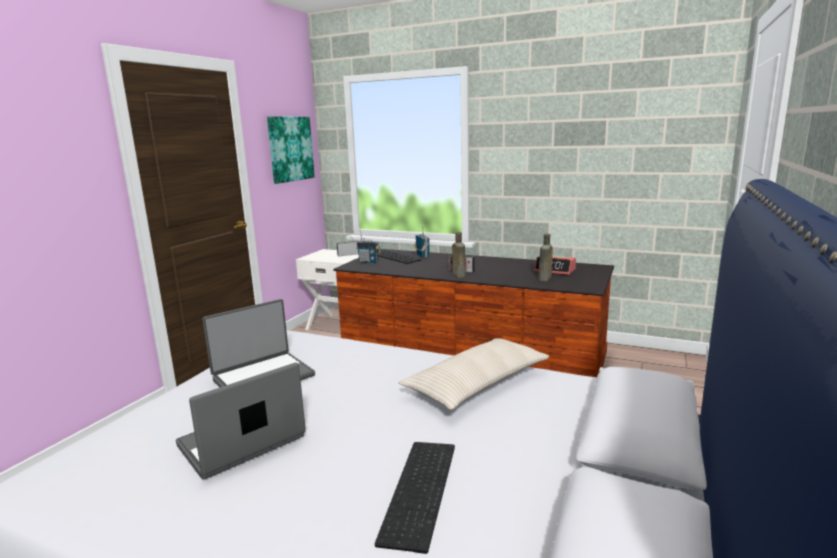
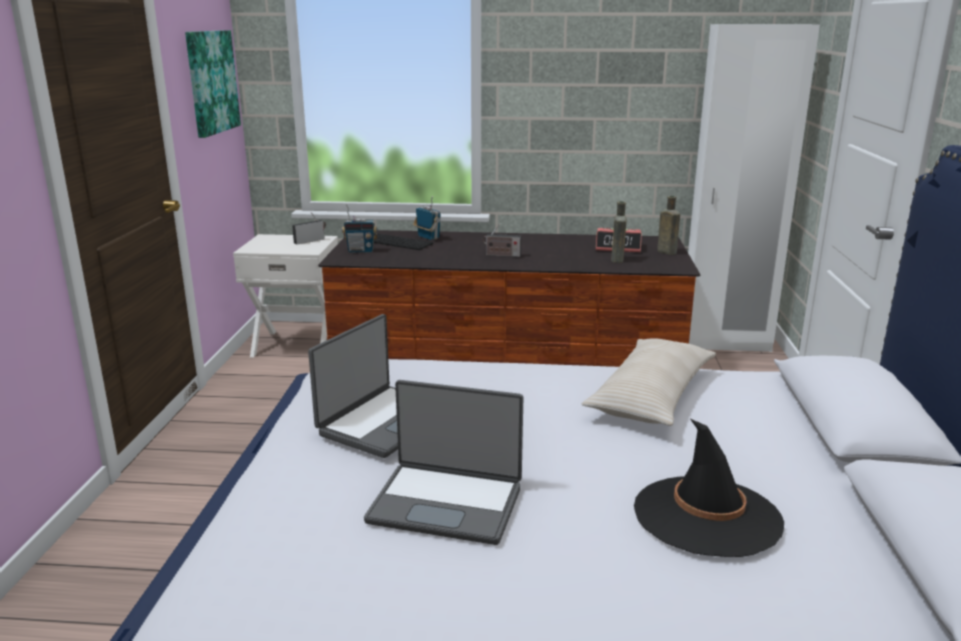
camera: 20 degrees left, 5 degrees up
laptop [176,363,306,480] -> laptop turned 105 degrees counterclockwise [364,380,523,545]
keyboard [375,442,455,554] -> black hat [634,419,784,557]
brown bottle [452,232,465,278] -> brown bottle moved to [657,196,680,255]
none -> white wardrobe [688,24,820,352]

